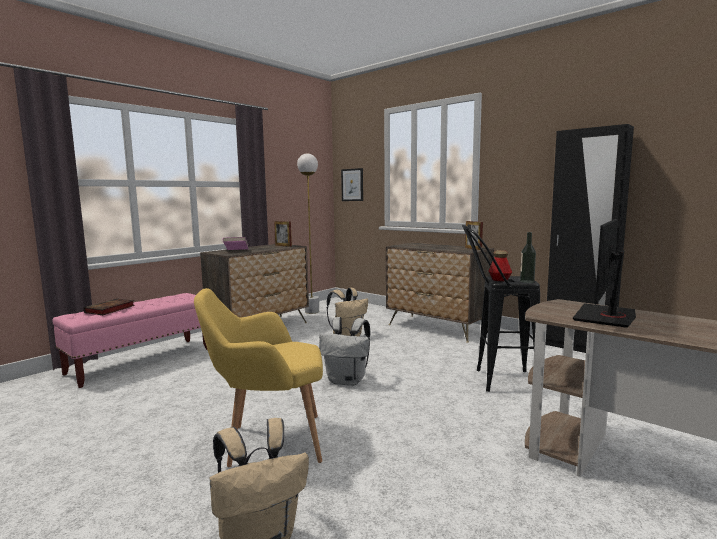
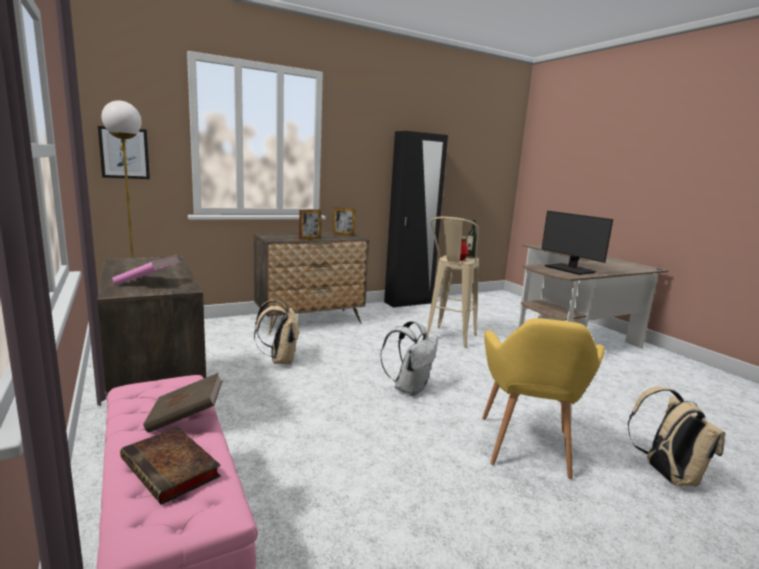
camera: 70 degrees left, 5 degrees up
picture frame [274,221,292,247] -> picture frame moved to [299,209,322,240]
black stool [462,225,540,392] -> beige stool [425,217,479,348]
none -> brown book [143,373,223,433]

